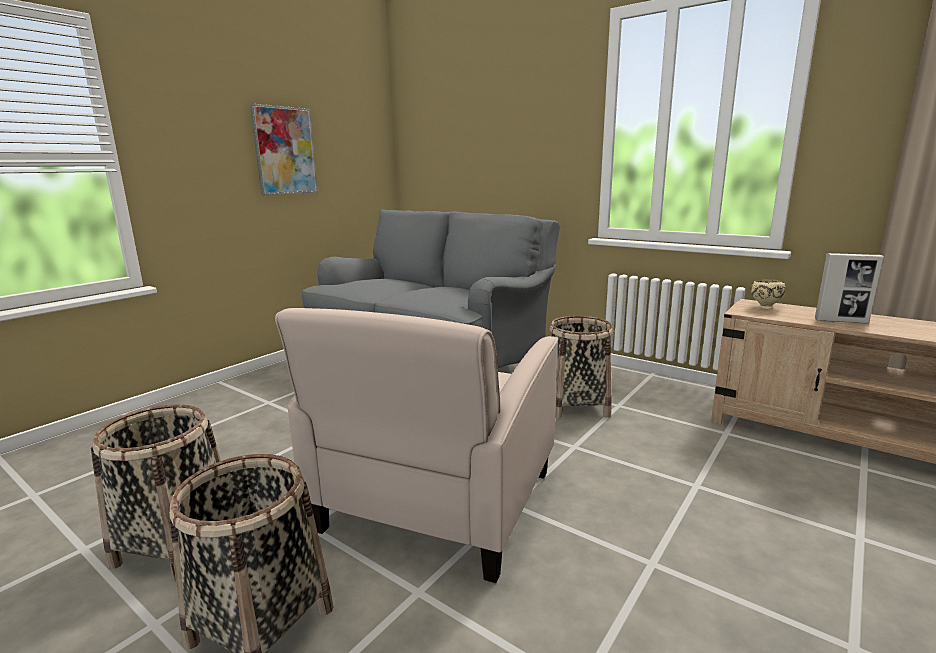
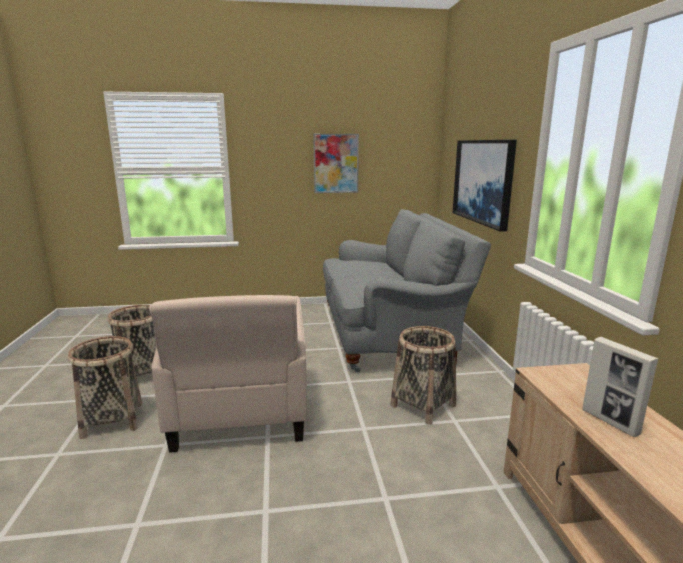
camera: 45 degrees right, 0 degrees up
beige armchair [275,308,558,583] -> beige armchair turned 75 degrees counterclockwise [149,295,307,453]
beige bowl [751,279,786,310] -> none
none -> picture [453,140,517,232]

